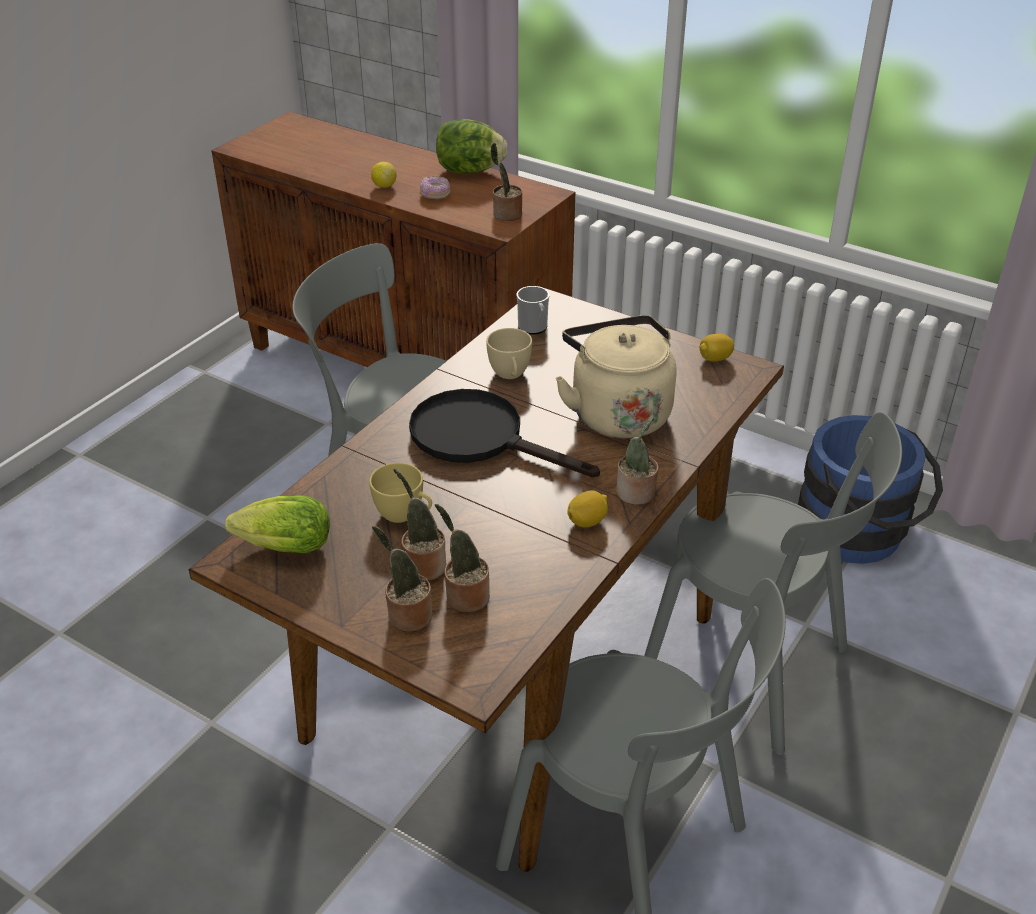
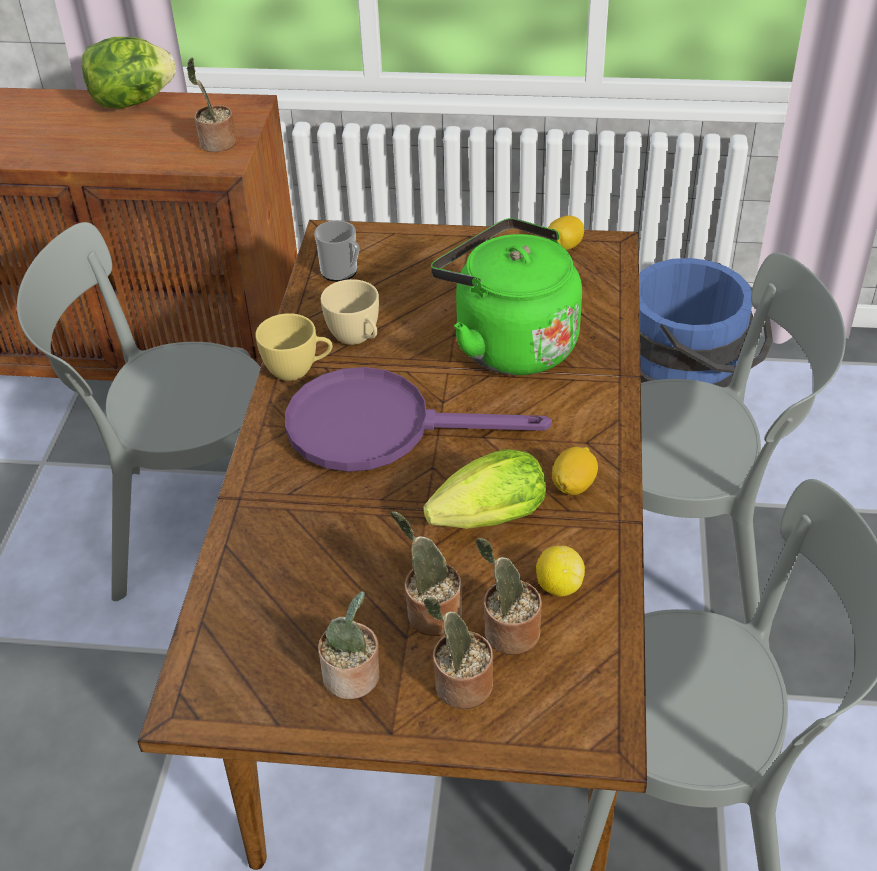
camera: 25 degrees left, 5 degrees up
lettuce [225,495,330,553] -> lettuce moved to [423,449,546,529]
yellow cup [369,463,432,523] -> yellow cup moved to [255,313,332,381]
lemon [371,162,397,188] -> lemon moved to [536,546,585,596]
black frying pan [409,389,600,477] -> purple frying pan [285,367,552,472]
donut [420,176,450,199] -> none
beige kettle [555,315,677,438] -> green kettle [431,218,582,375]
potted plant [616,417,659,505] -> potted plant moved to [318,591,380,699]

